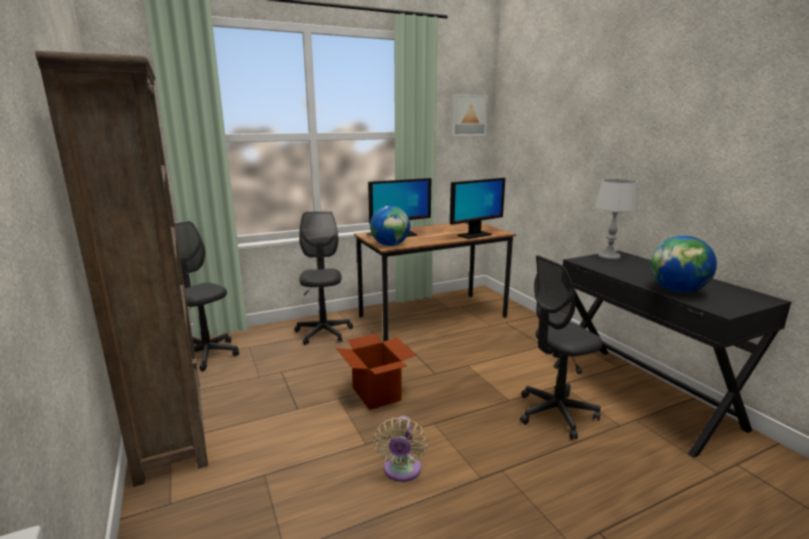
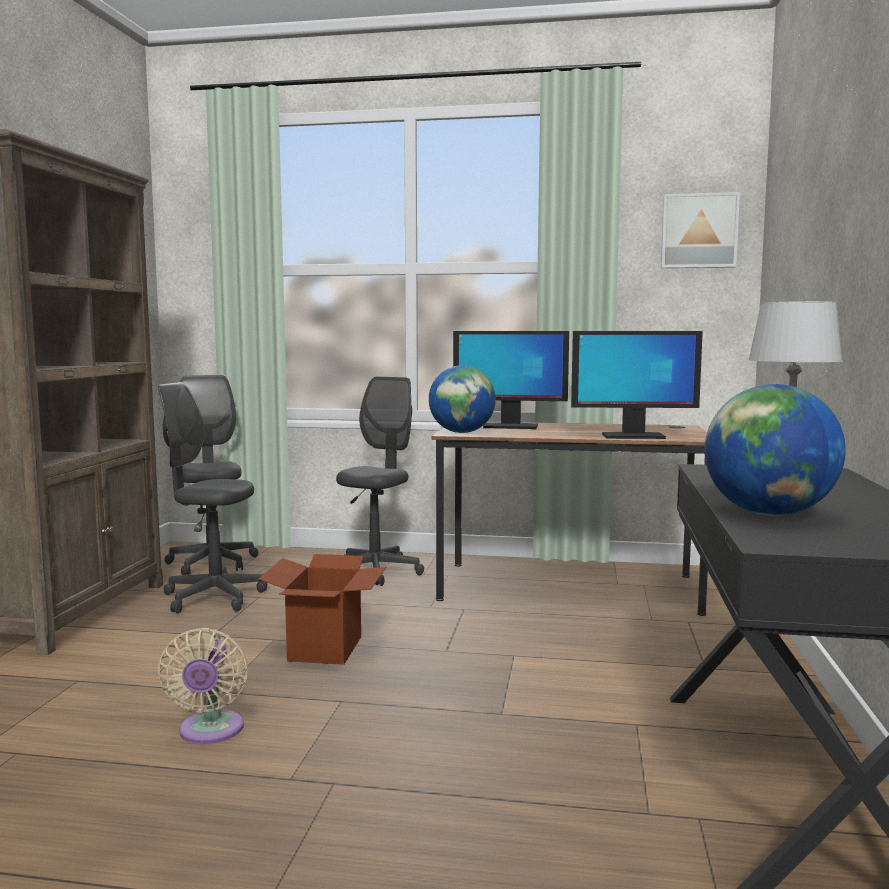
camera: 35 degrees right, 10 degrees down
beige fan [373,416,428,482] -> beige fan turned 45 degrees counterclockwise [158,628,248,744]
grey office chair [520,255,603,440] -> grey office chair moved to [158,382,267,613]

